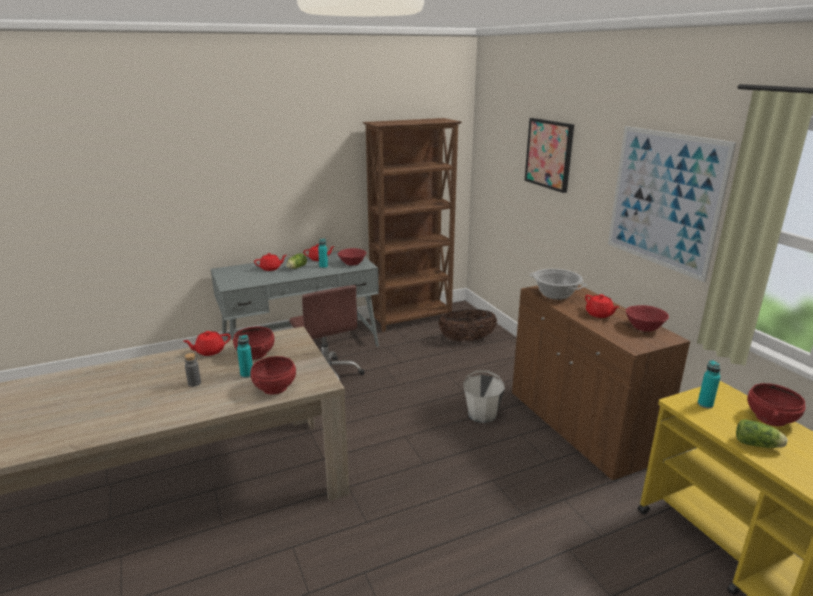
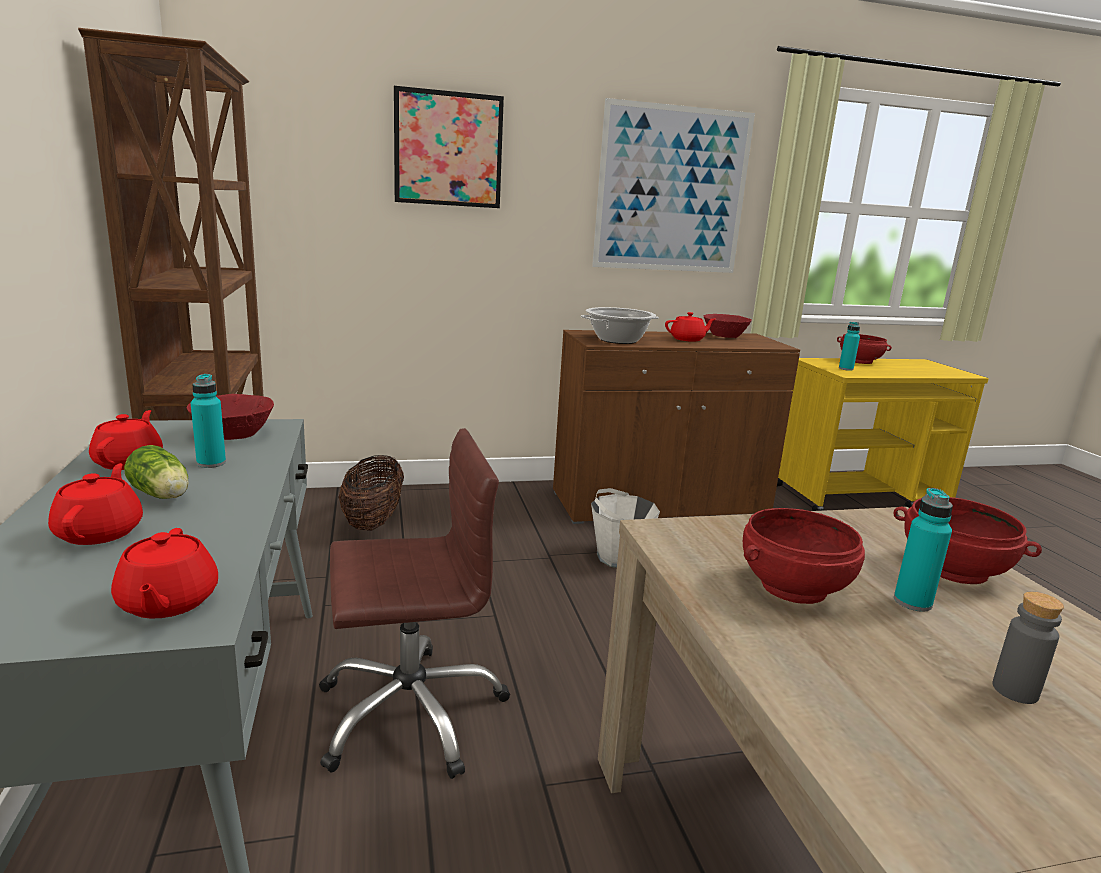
camera: 80 degrees left, 5 degrees down
red teapot [183,331,231,356] -> red teapot moved to [111,528,218,619]
lettuce [736,419,787,448] -> none

